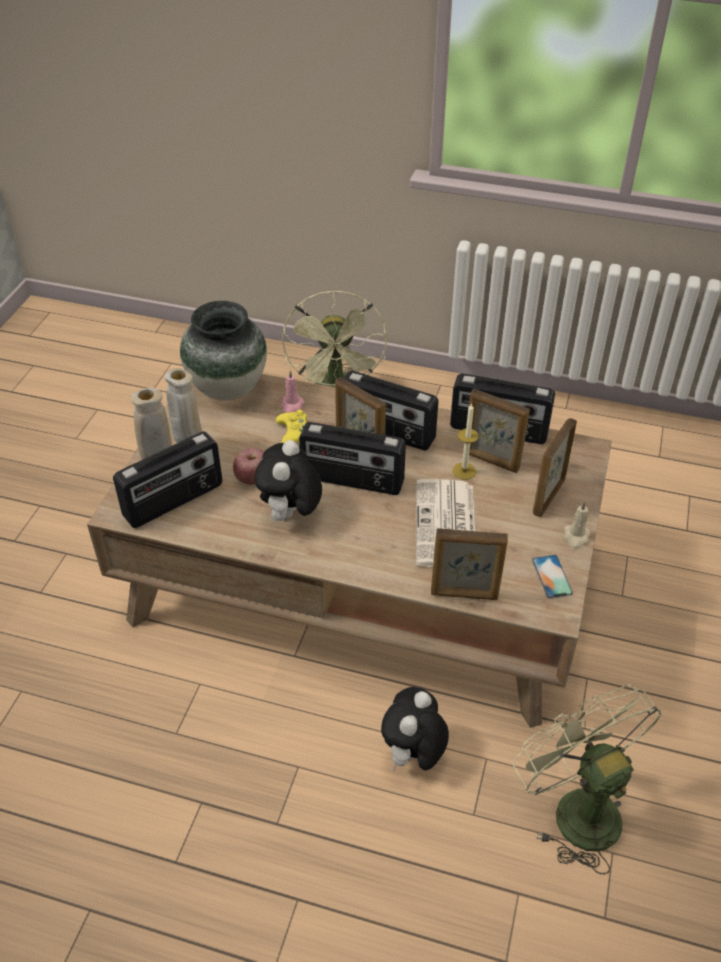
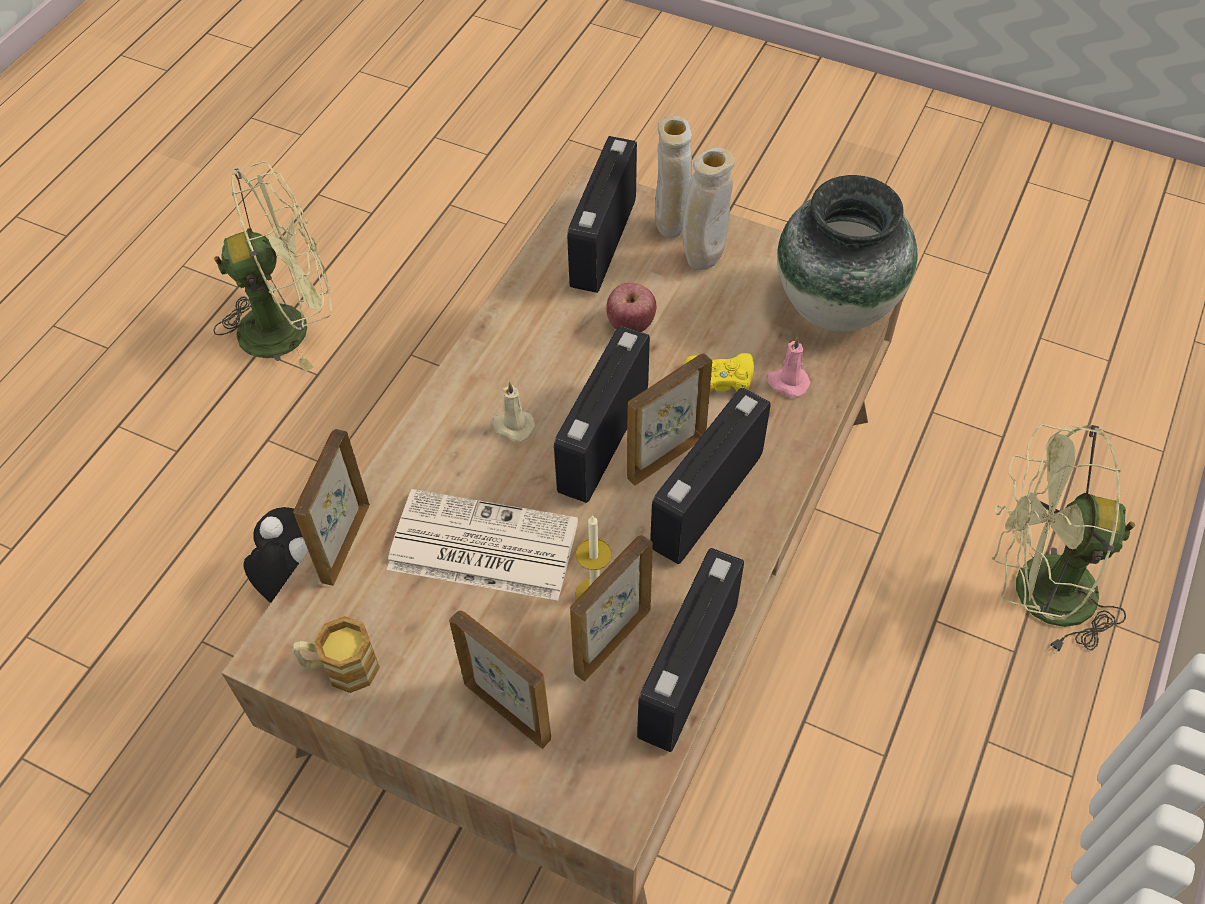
camera: 100 degrees right, 10 degrees up
radio [113,431,222,528] -> radio turned 45 degrees clockwise [567,136,637,293]
plush toy [255,440,322,524] -> none
green fan [513,684,662,875] -> green fan moved to [214,161,332,372]
phone [532,555,573,599] -> mug [292,616,380,693]
beige candle [564,501,590,549] -> beige candle moved to [492,381,536,442]

